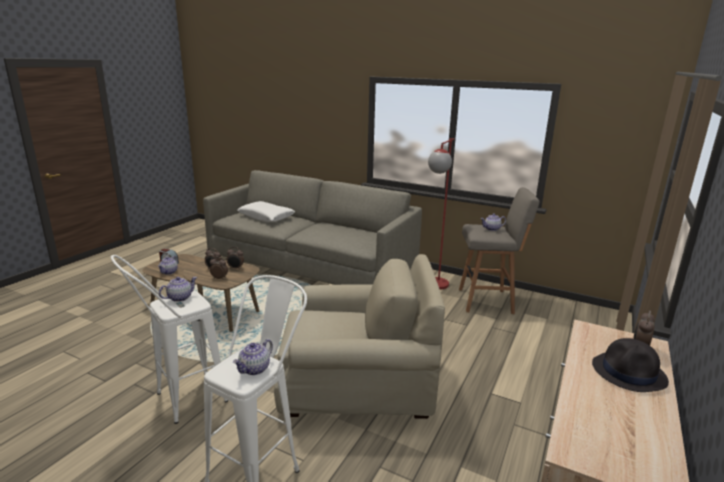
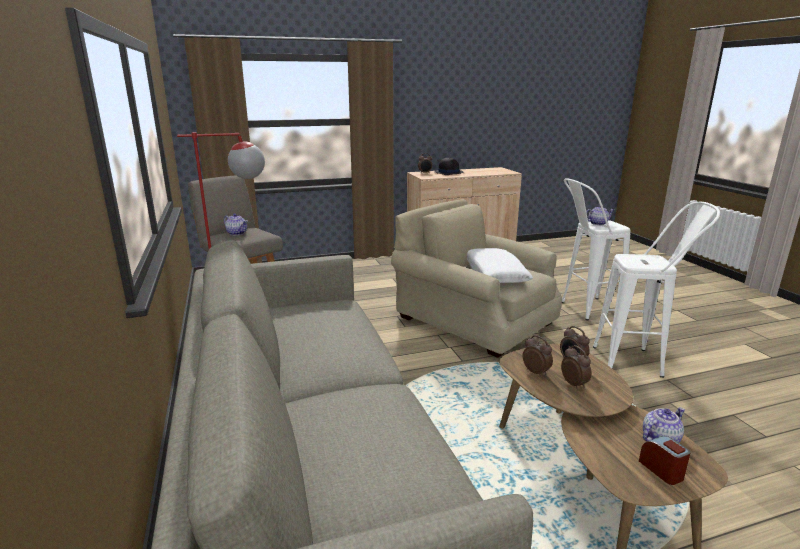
camera: 135 degrees left, 0 degrees up
teapot [159,277,197,302] -> none
white pillow [237,201,295,222] -> white pillow moved to [467,248,533,283]

